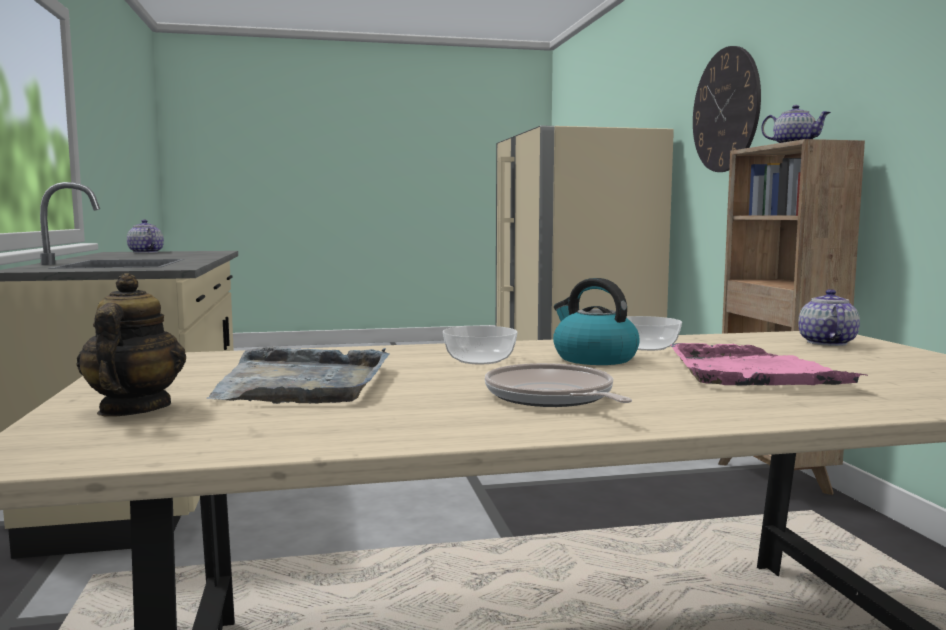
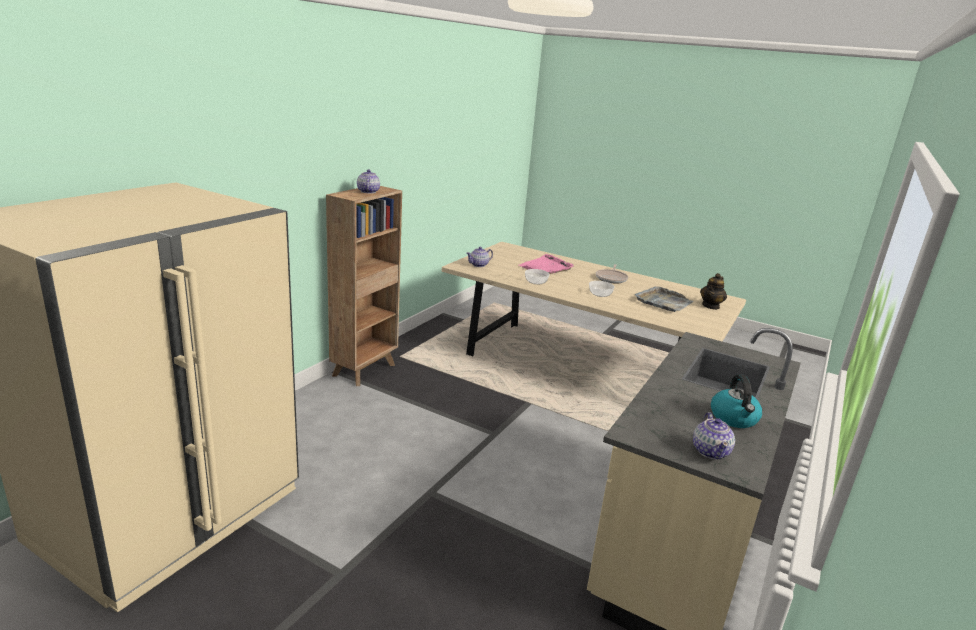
camera: 140 degrees left, 15 degrees up
kettle [553,278,640,365] -> kettle moved to [711,374,762,428]
wall clock [693,46,761,172] -> none

